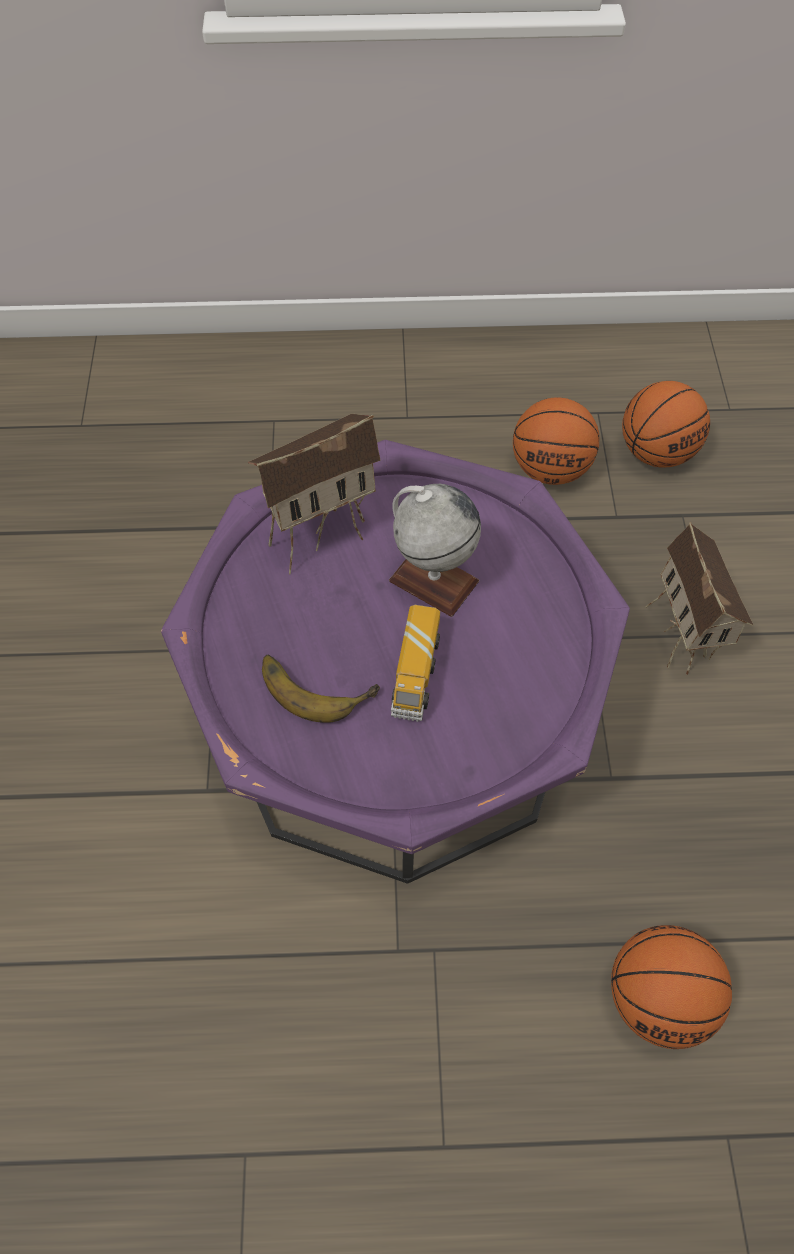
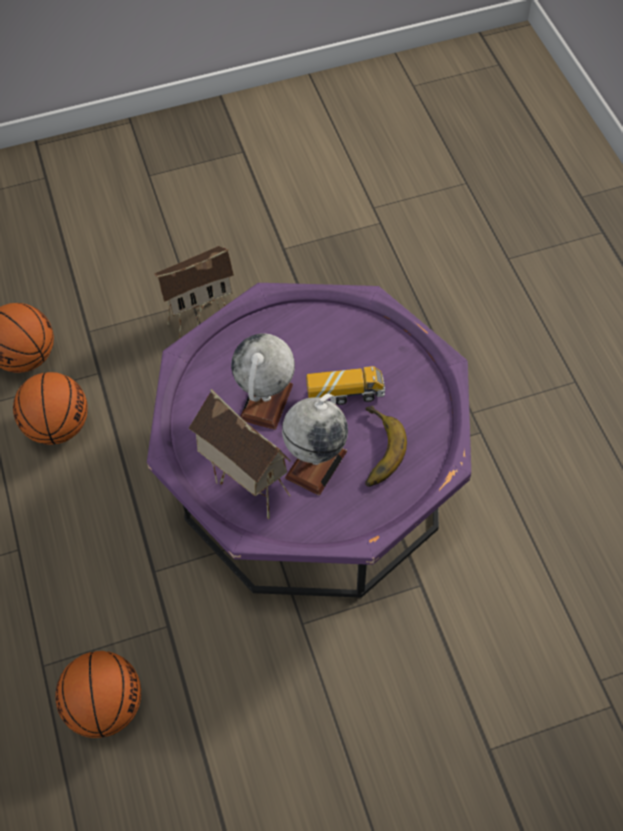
camera: 105 degrees left, 0 degrees up
basketball [611,925,732,1049] -> basketball moved to [55,651,141,738]
none -> globe [282,394,348,496]

